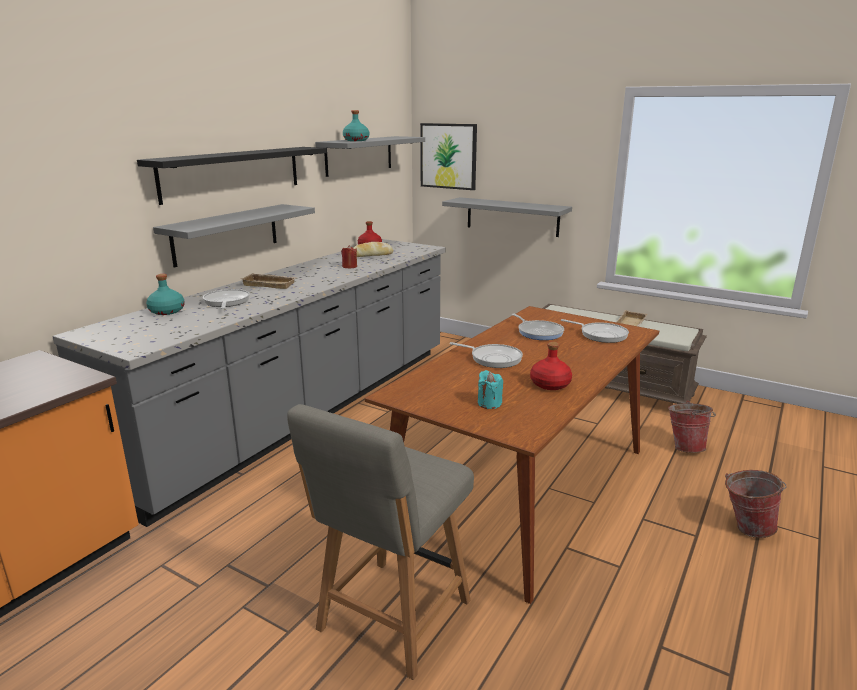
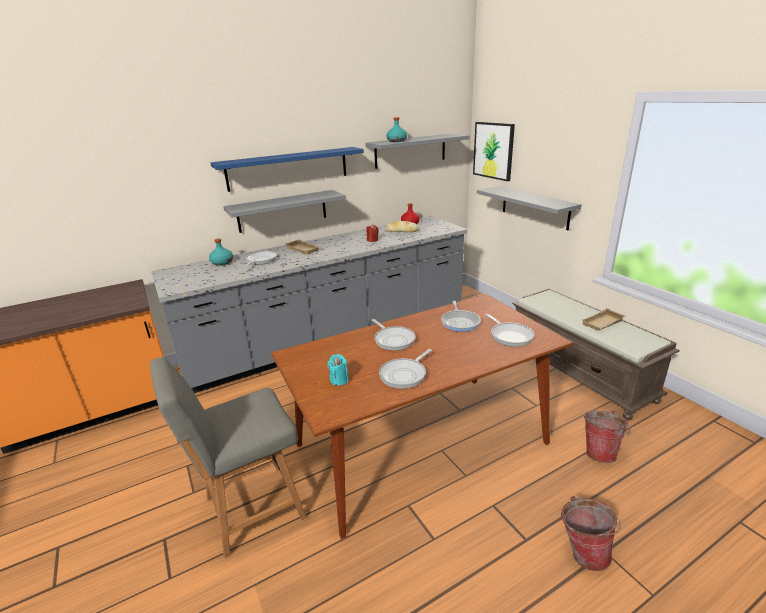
camera: 30 degrees right, 5 degrees up
black shelf [137,147,327,205] -> blue shelf [210,147,364,192]
red bottle [530,342,572,390] -> frying pan [379,349,432,389]

